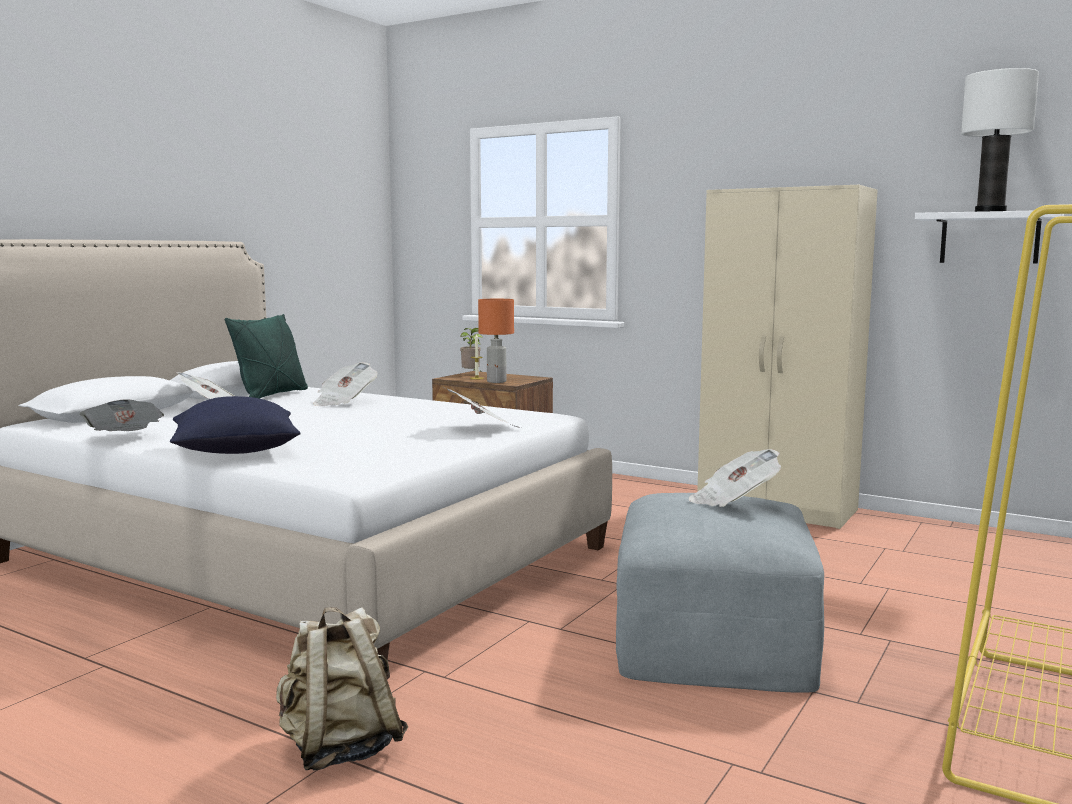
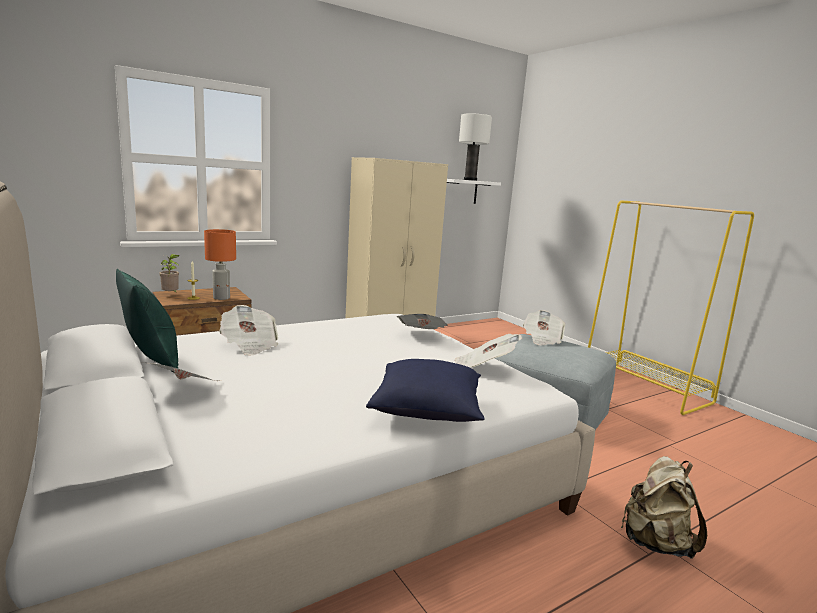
camera: 65 degrees left, 5 degrees up
newspaper [79,399,164,431] -> newspaper moved to [454,334,522,368]

